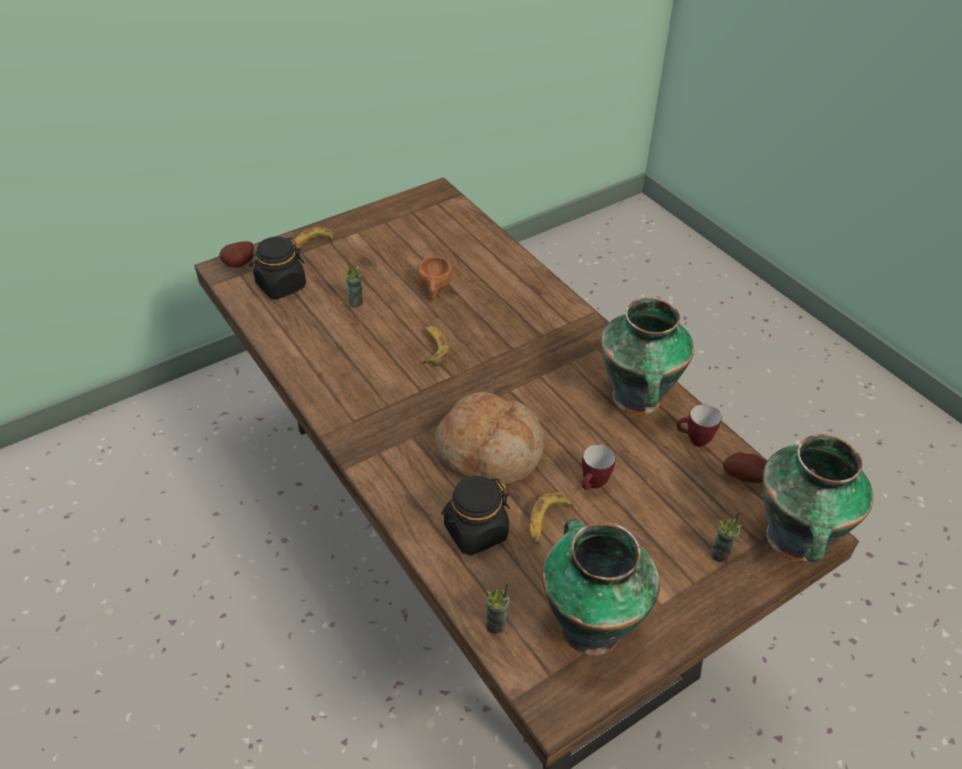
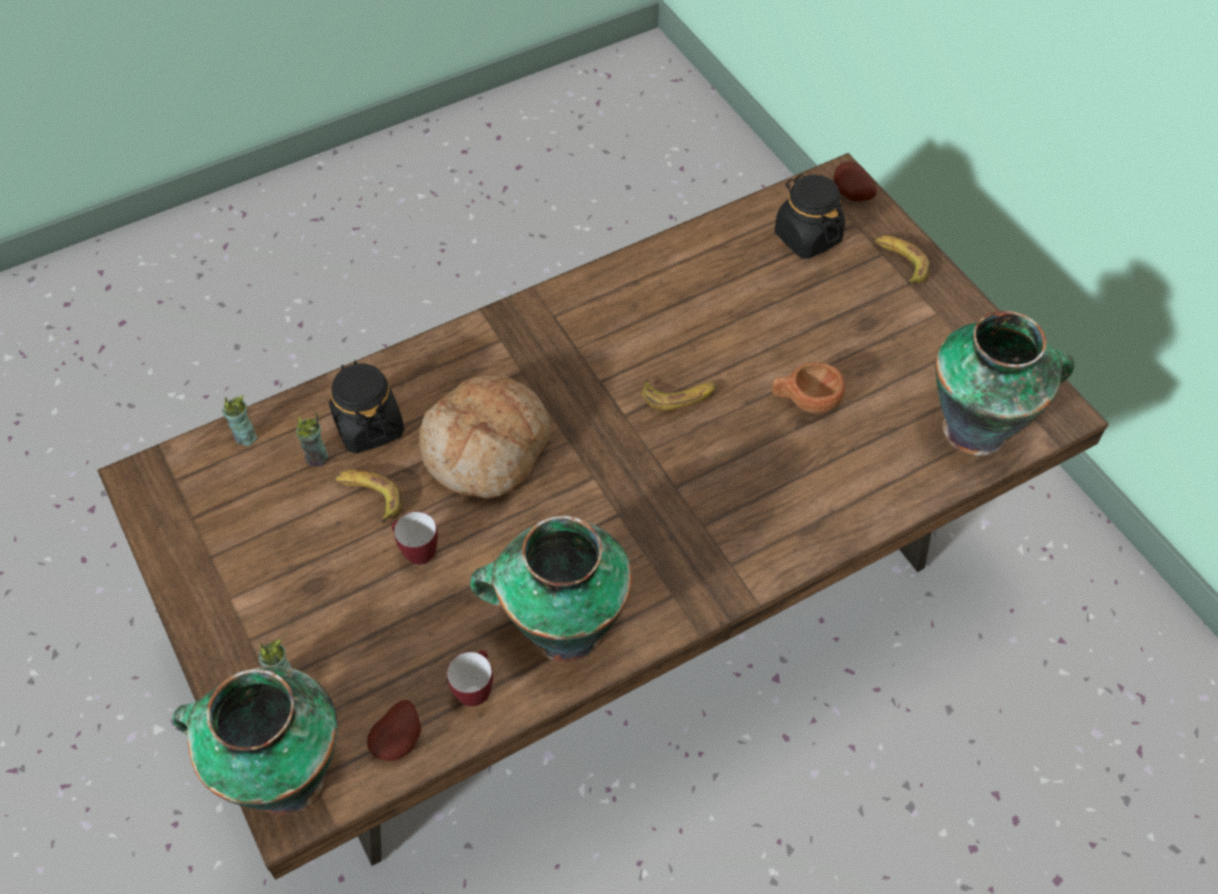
camera: 95 degrees right, 10 degrees up
cup [345,261,363,307] -> cup moved to [296,413,328,467]
vase [542,519,660,655] -> vase moved to [935,311,1074,456]

